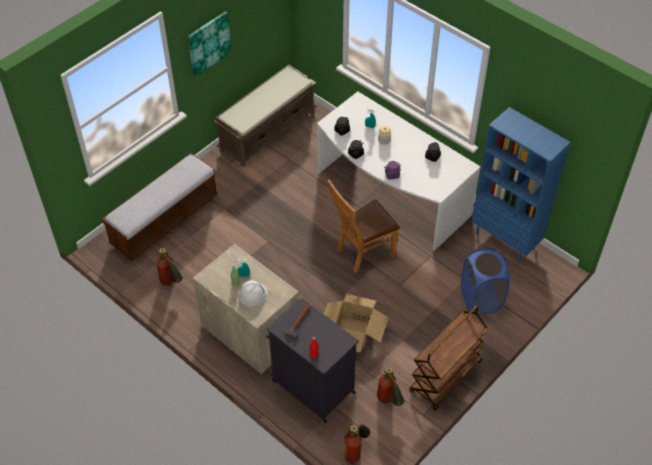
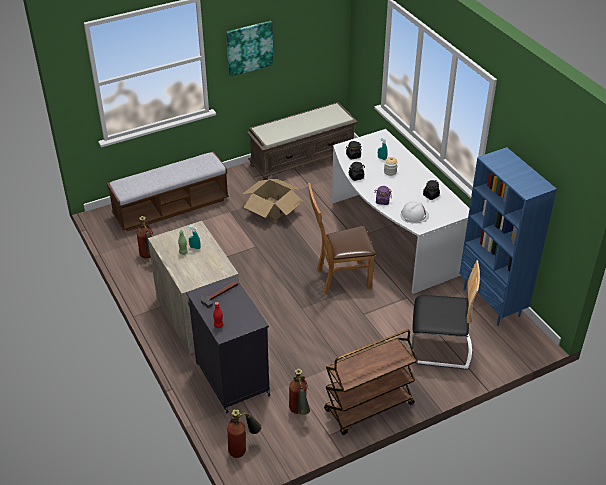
camera: 20 degrees right, 10 degrees down
white hard hat [239,280,268,306] -> white hard hat moved to [401,201,429,224]
cardboard box [324,294,388,353] -> cardboard box moved to [241,179,303,221]
blue laundry basket [461,248,510,315] -> chair [411,260,480,370]

